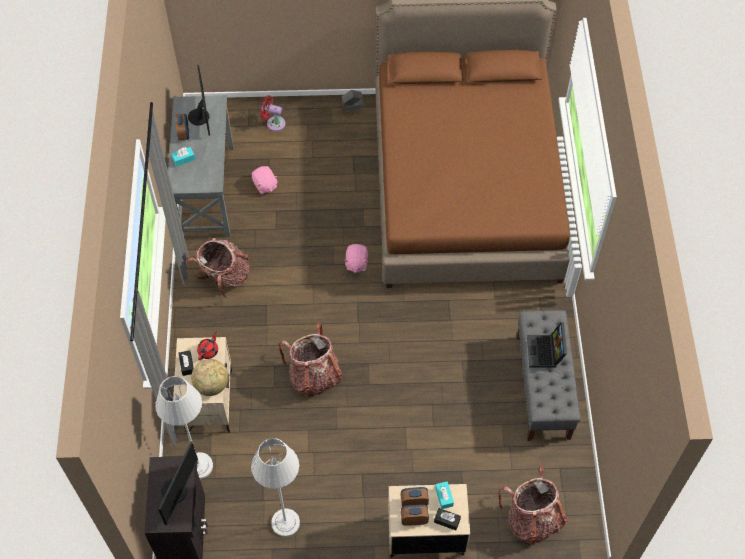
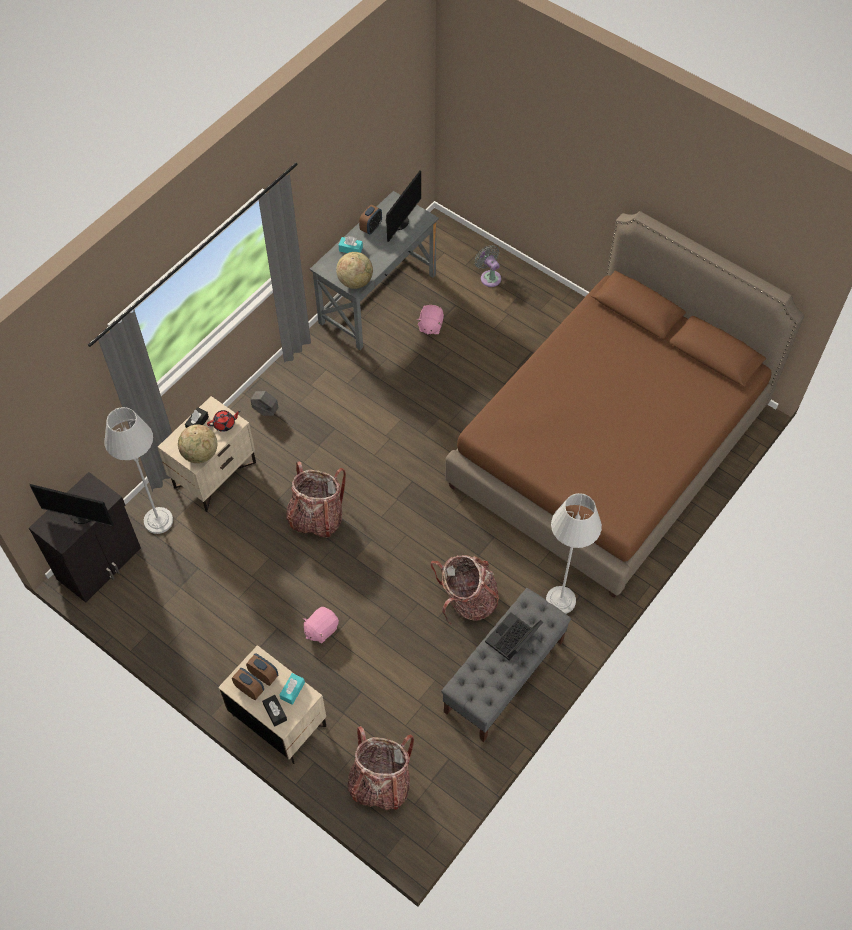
camera: 40 degrees right, 0 degrees up
monitor [158,441,198,525] -> monitor turned 45 degrees clockwise [30,484,114,526]
backpack [186,238,250,298] -> backpack moved to [430,555,499,625]
grey floor lamp [251,438,300,537] -> grey floor lamp moved to [546,493,602,614]
red fan [260,95,286,131] -> grey fan [474,245,501,287]
grey planter [342,90,364,113] -> grey planter moved to [251,391,278,416]
pink plush toy [344,244,368,273] -> pink plush toy moved to [303,607,339,643]
none -> globe [336,252,373,289]

